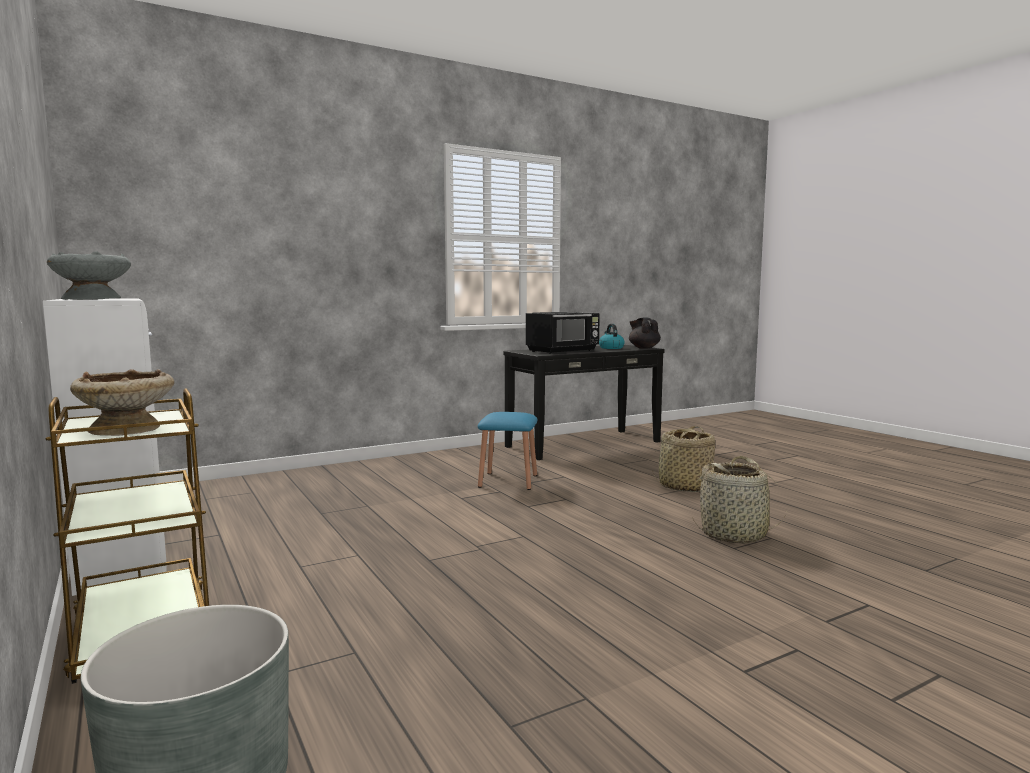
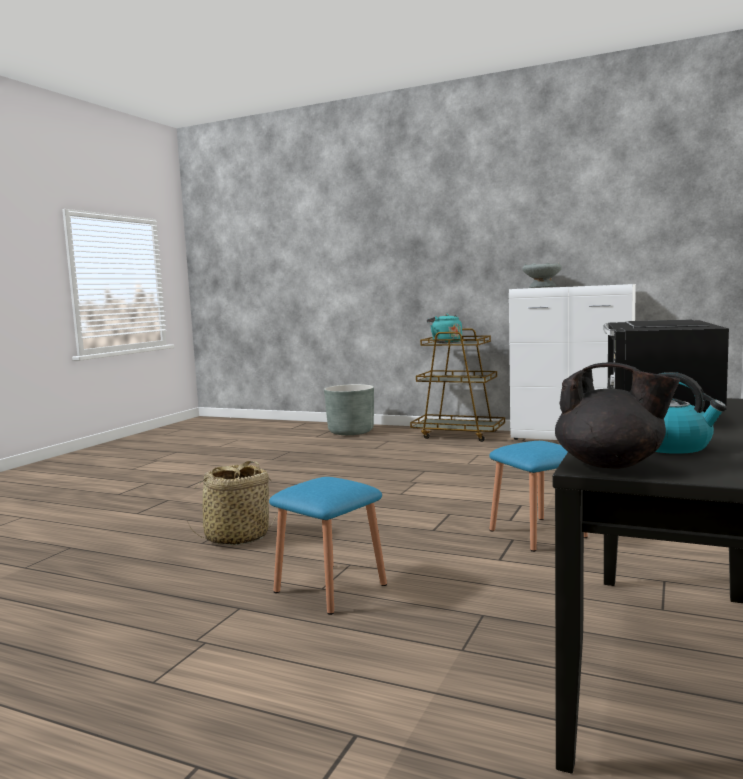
camera: 145 degrees right, 0 degrees up
beige bowl [70,369,175,436] -> turquoise kettle [427,314,462,343]
basket [652,426,715,492] -> blue stool [269,477,387,615]

